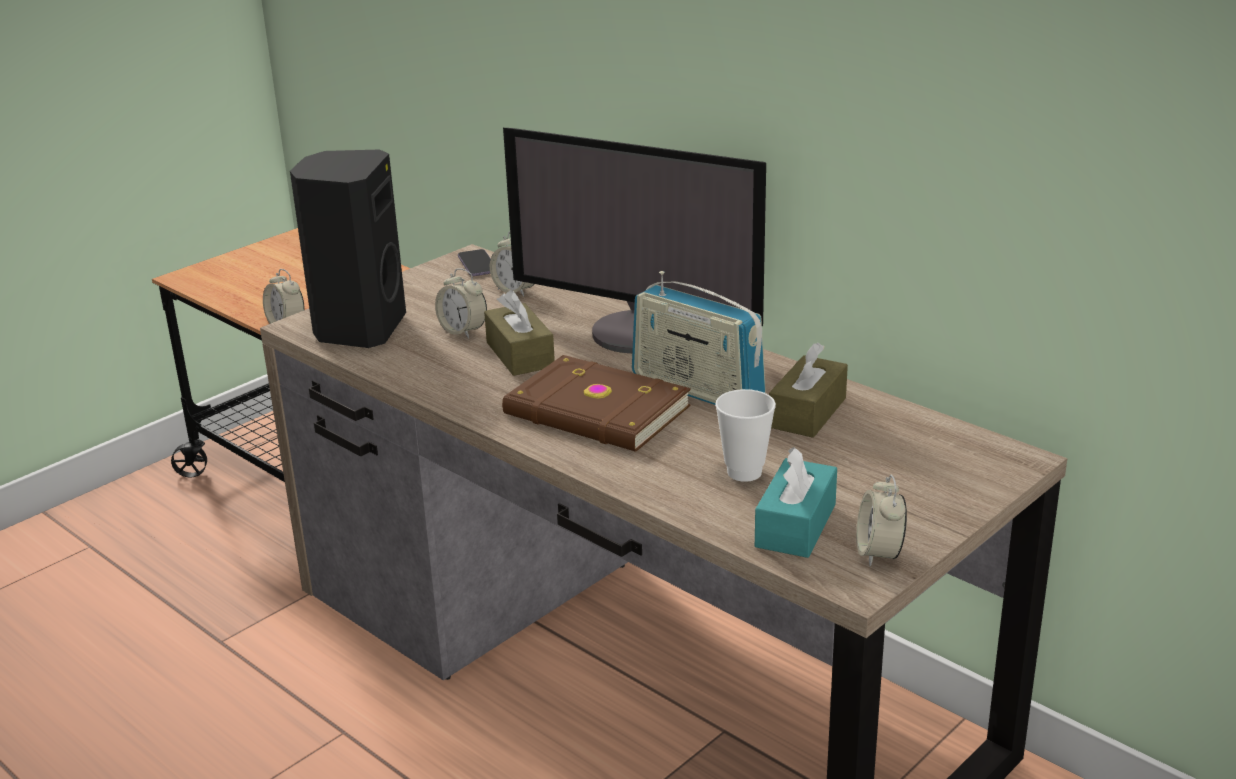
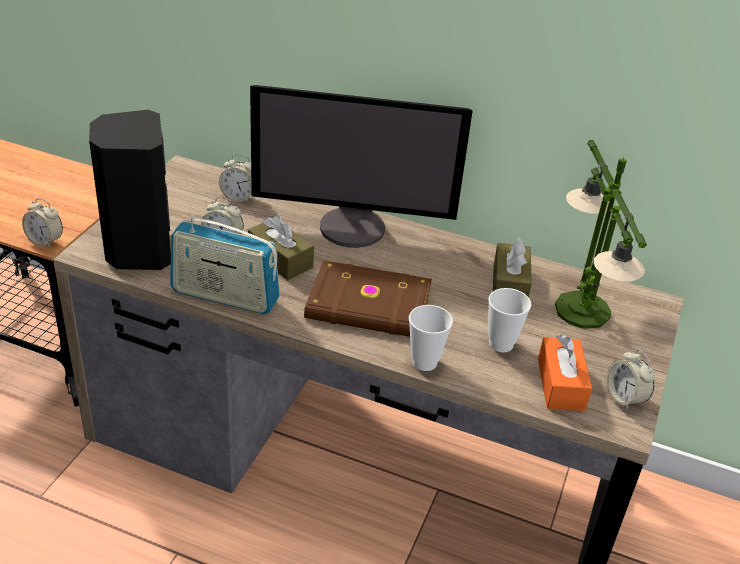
camera: 25 degrees left, 10 degrees up
phone [458,249,491,276] -> none
radio [632,271,766,405] -> radio moved to [170,214,280,314]
turquoise tissue box [755,447,837,558] -> orange tissue box [538,335,592,411]
none -> cup [409,305,453,371]
none -> table lamp [555,140,647,329]

